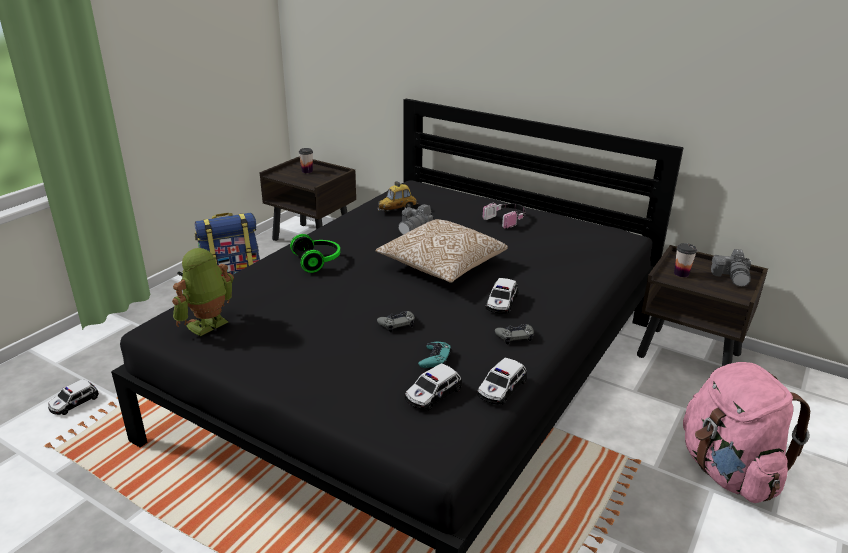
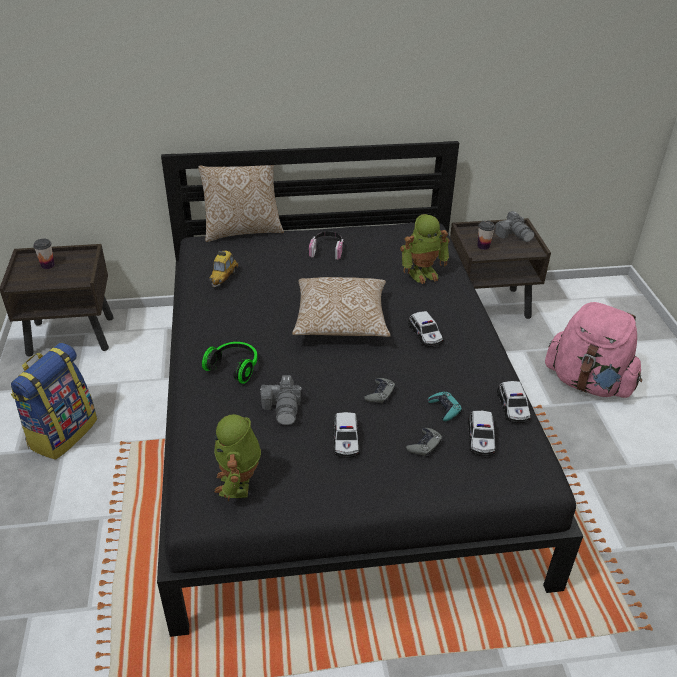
camera: 40 degrees left, 10 degrees up
toy car [48,379,99,415] -> toy car moved to [333,412,360,458]
camera [398,204,433,235] -> camera moved to [260,375,302,425]
grey game controller [495,324,534,344] -> grey game controller moved to [406,428,442,458]
none -> pillow [198,165,284,242]
none -> toy robot [400,214,449,284]

